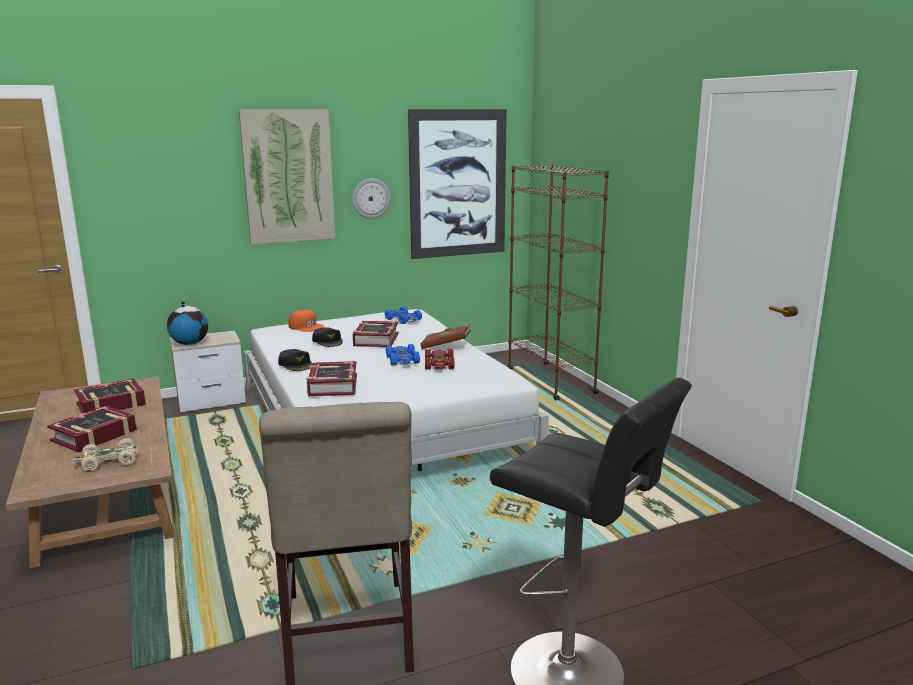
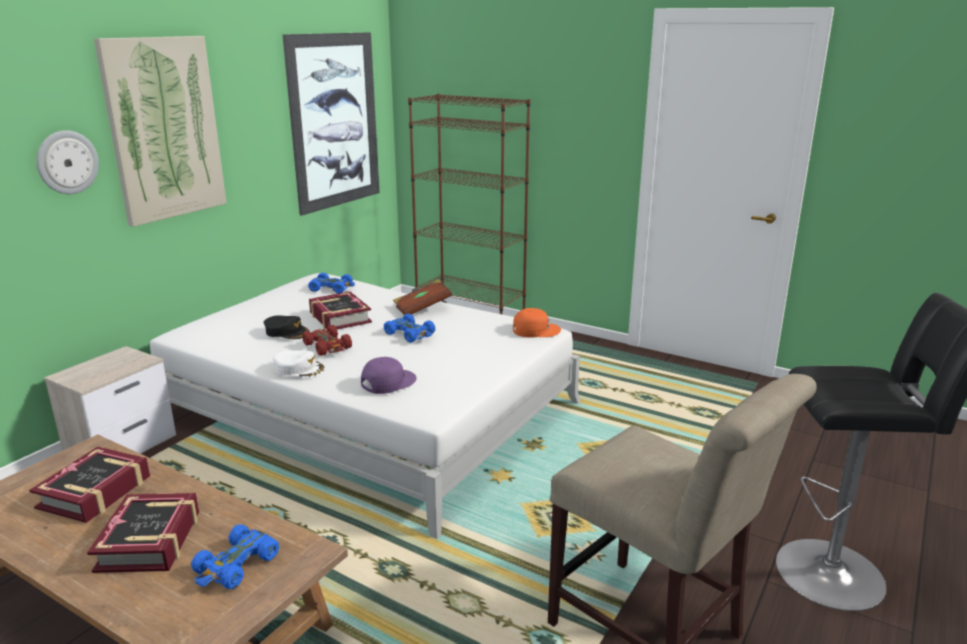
camera: 35 degrees left, 5 degrees up
beige toy car [72,438,138,472] -> blue toy car [191,524,279,589]
globe [167,301,208,345] -> none
black cap [278,349,312,371] -> white cap [273,350,325,377]
orange cap [289,310,325,331] -> orange cap moved to [513,308,561,338]
book [306,361,357,396] -> purple cap [361,357,417,394]
wall clock [352,178,391,219] -> wall clock moved to [37,130,99,194]
red toy car [425,349,454,370] -> red toy car moved to [302,325,352,356]

